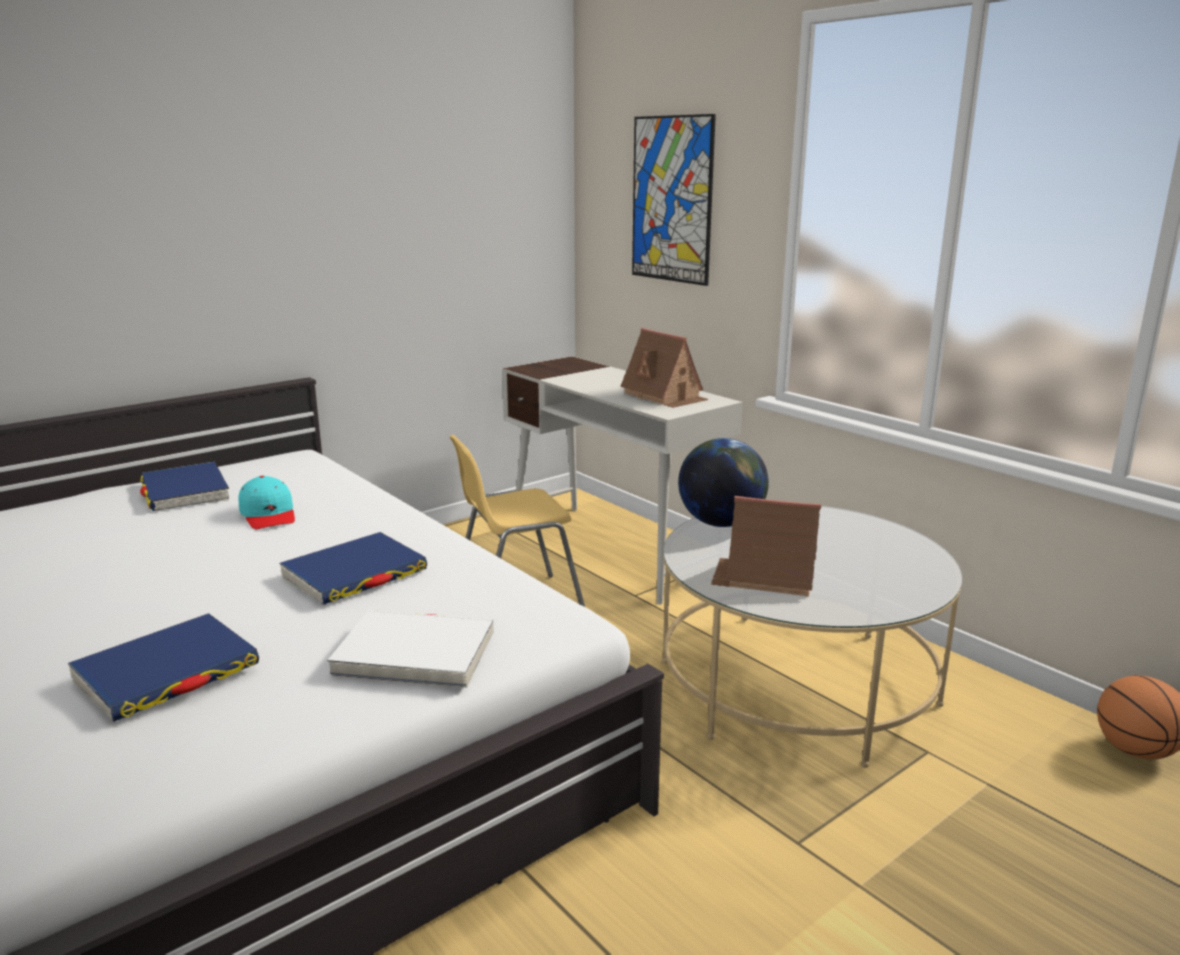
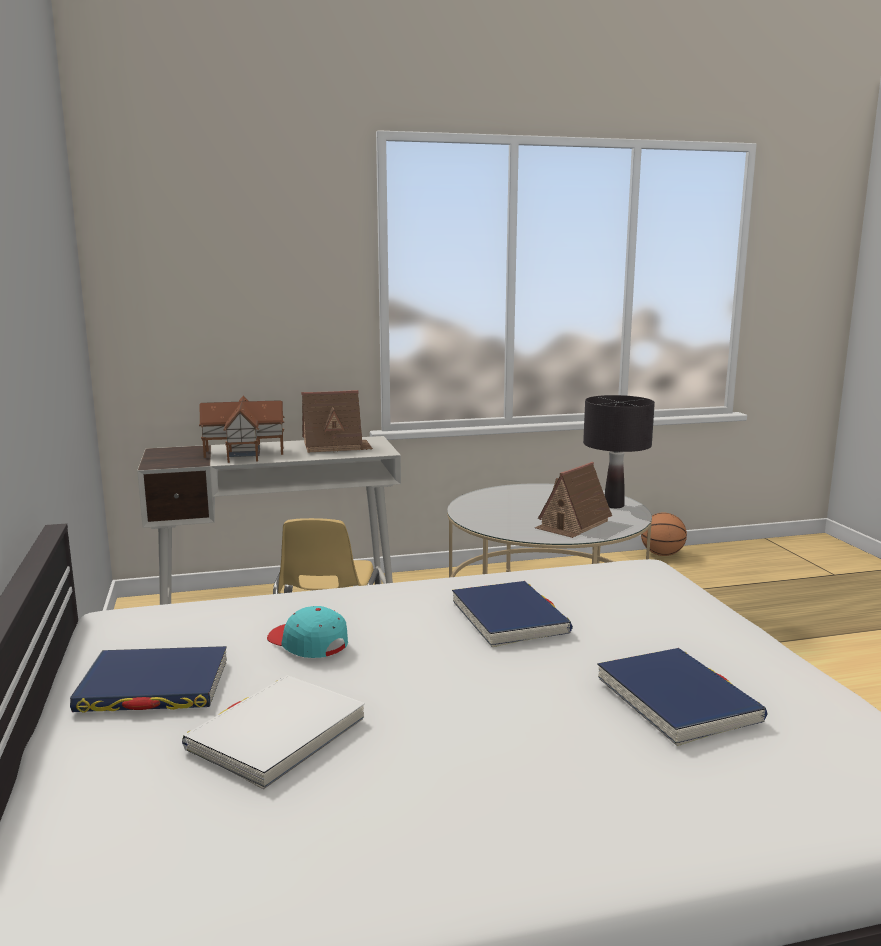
camera: 65 degrees left, 5 degrees down
turquoise cap [238,476,295,529] -> turquoise cap turned 135 degrees counterclockwise [267,606,348,658]
white book [327,610,494,688] -> white book moved to [182,675,365,790]
picture [632,114,716,286] -> none
globe [678,438,769,527] -> none
none -> toy house [199,395,284,463]
none -> black table lamp [583,395,655,508]

